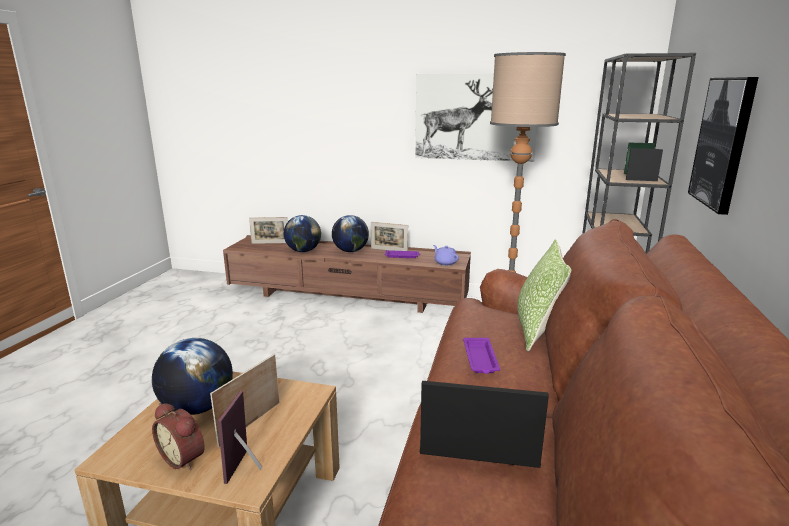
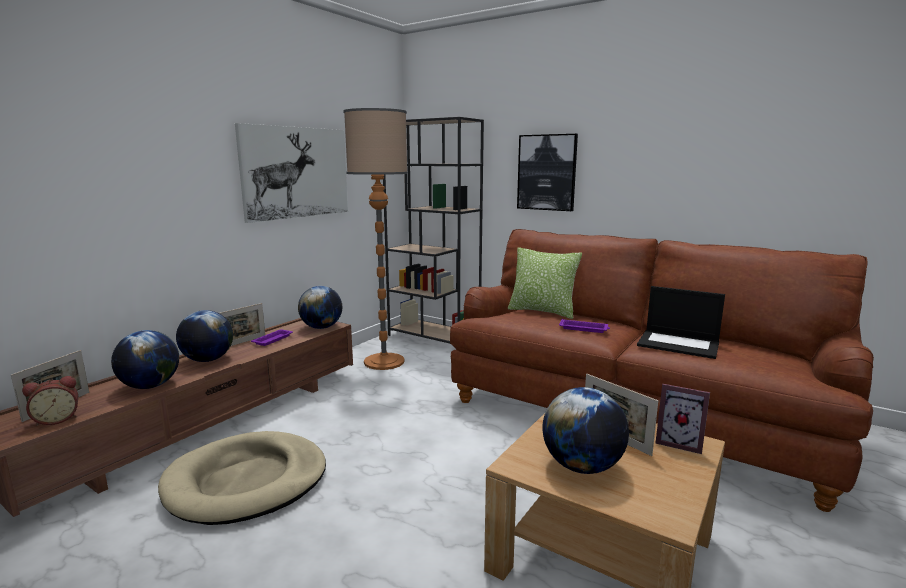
camera: 70 degrees left, 5 degrees down
alarm clock [152,403,205,471] -> alarm clock moved to [22,376,78,426]
laptop [420,381,549,468] -> laptop turned 90 degrees counterclockwise [637,286,725,359]
purple teapot [433,245,459,265] -> globe [298,286,342,329]
none -> beige dog bed [158,431,326,525]

